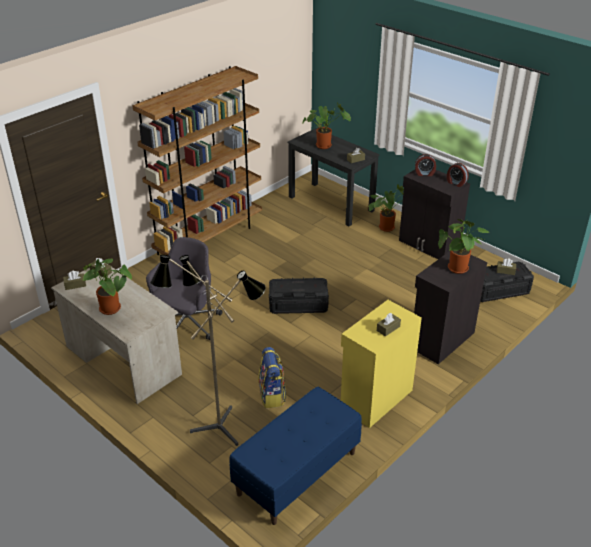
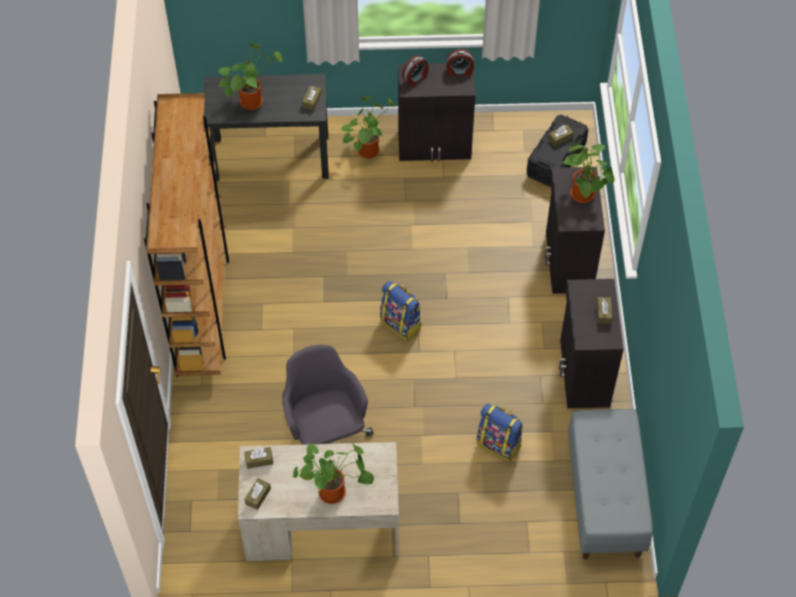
camera: 45 degrees left, 20 degrees up
floor lamp [150,255,266,446] -> none
blue bench [229,387,362,525] -> grey bench [568,409,653,559]
black storage box [269,277,329,314] -> backpack [380,281,421,342]
yellow cabinet [341,300,422,428] -> black cabinet [559,279,624,408]

